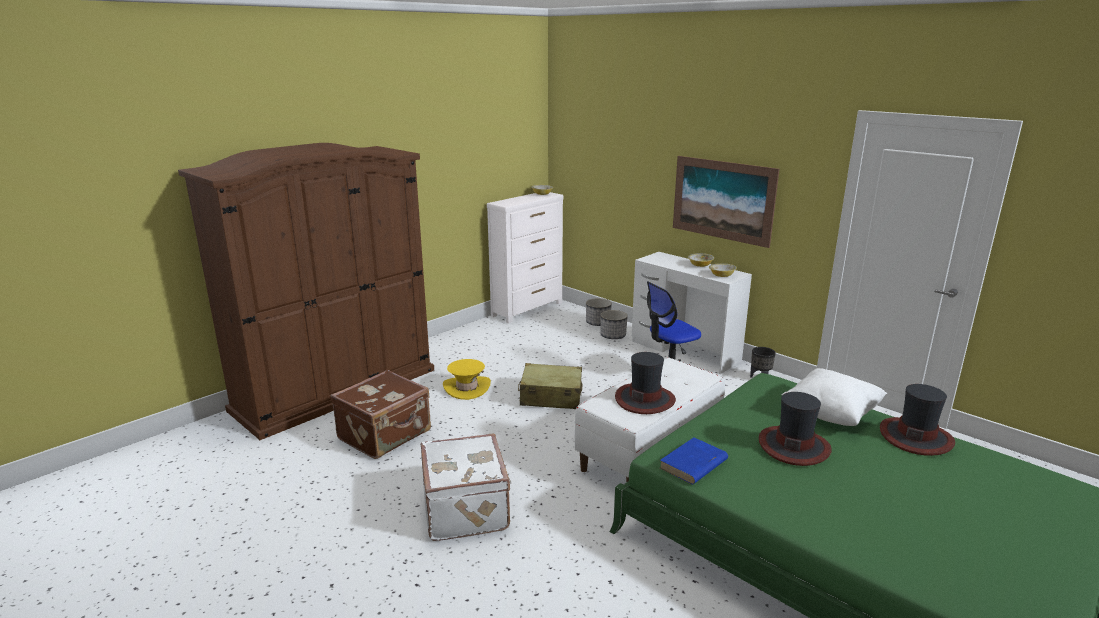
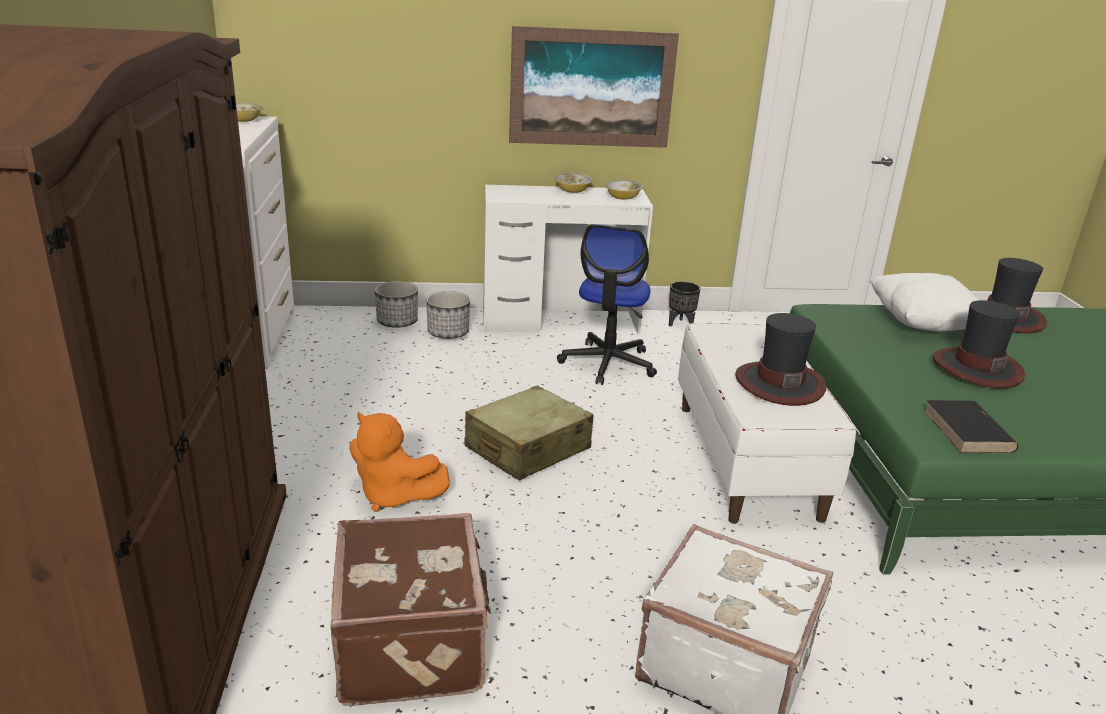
camera: 50 degrees left, 5 degrees up
yellow hat [443,359,491,400] -> orange plush toy [349,412,450,512]
blue book [660,437,728,484] -> black book [924,400,1018,453]

